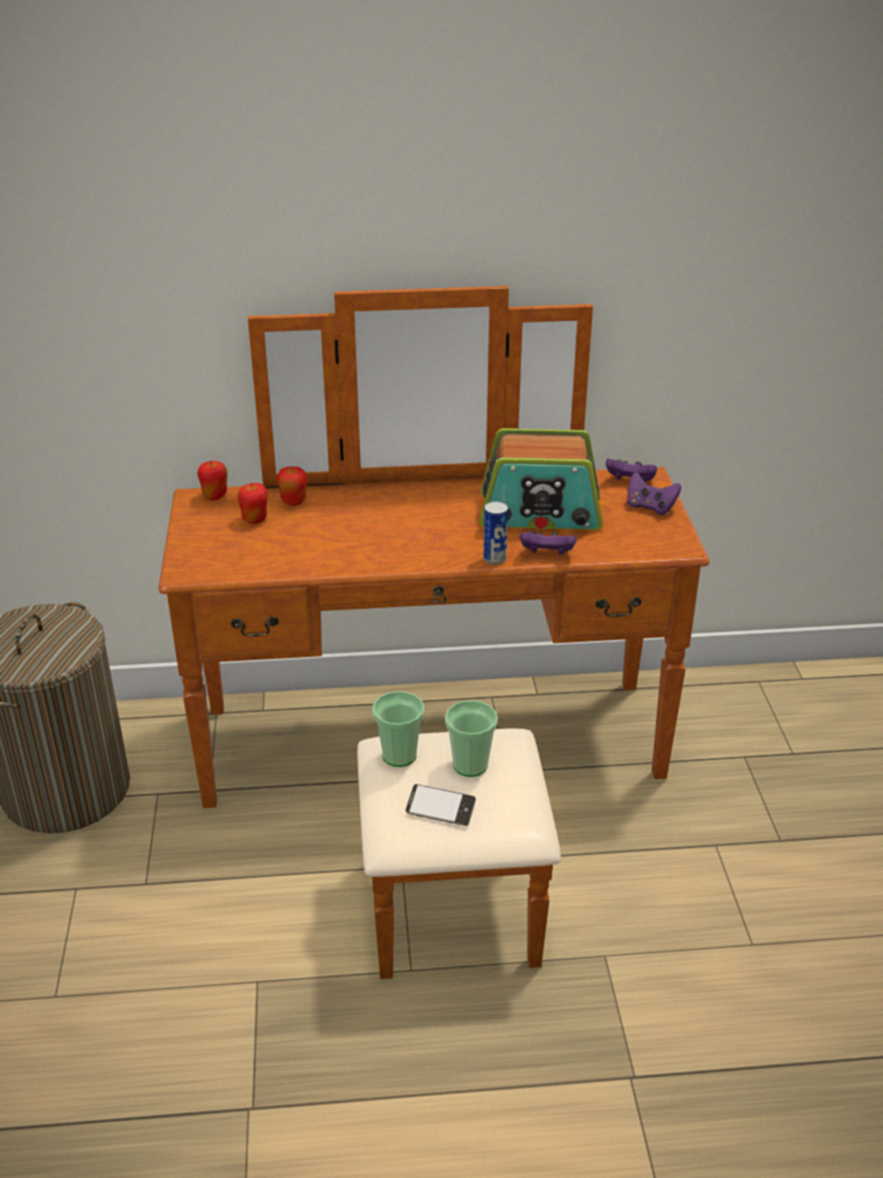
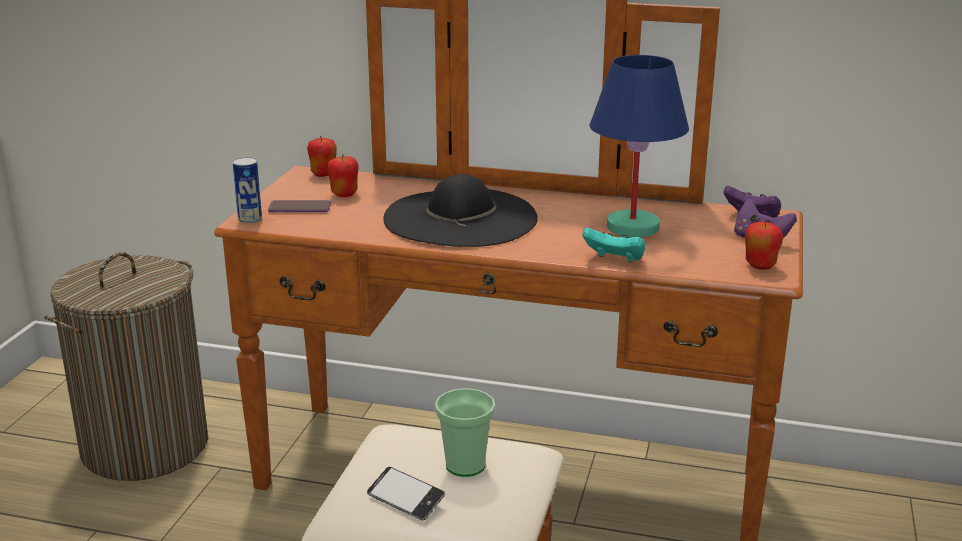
camera: 20 degrees right, 10 degrees down
apple [277,466,308,506] -> apple moved to [745,220,784,270]
cup [372,691,424,767] -> none
radio [479,428,603,530] -> blue table lamp [590,55,689,237]
can [483,501,508,564] -> can moved to [233,157,262,224]
purple game controller [520,531,576,555] -> turquoise game controller [582,228,645,262]
none -> phone [268,200,331,212]
none -> black hat [383,174,538,247]

